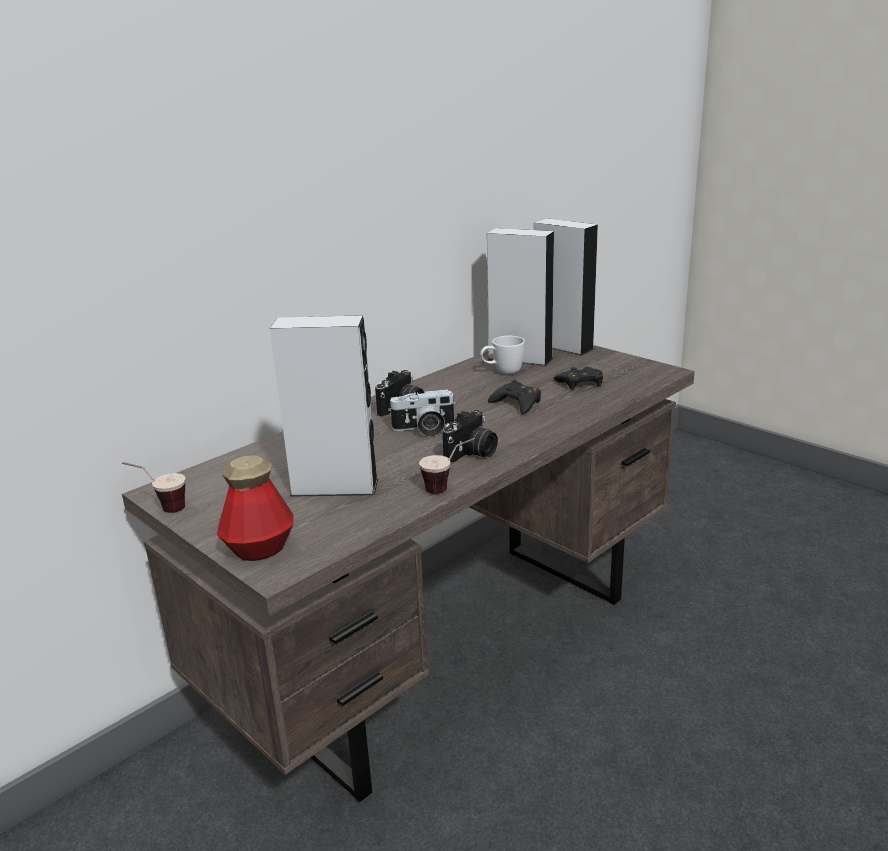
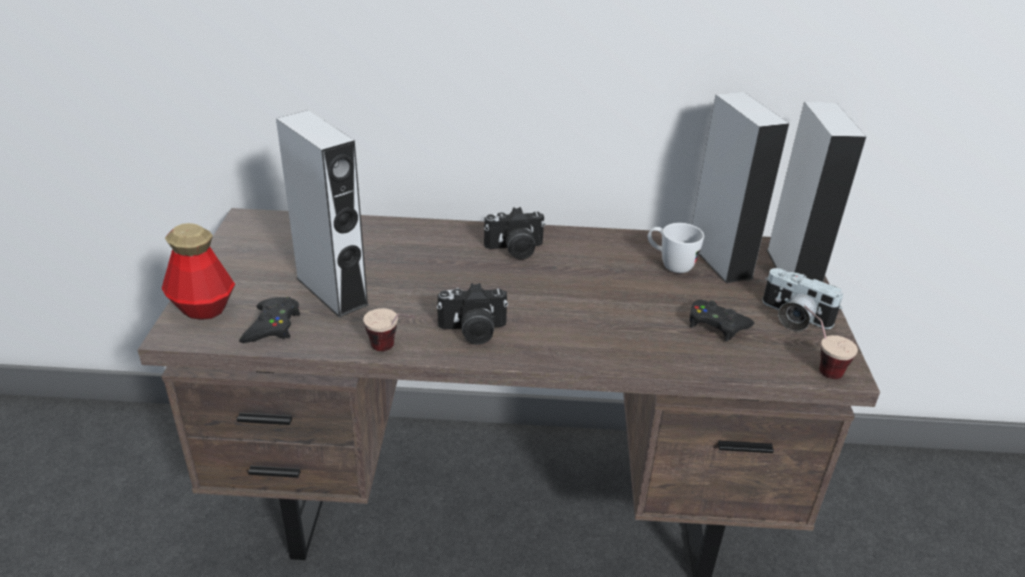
camera: 45 degrees right, 10 degrees up
cup [122,462,185,513] -> cup moved to [804,306,858,379]
camera [388,389,456,437] -> camera moved to [762,268,843,331]
black game controller [488,380,541,414] -> black game controller moved to [239,297,300,343]

